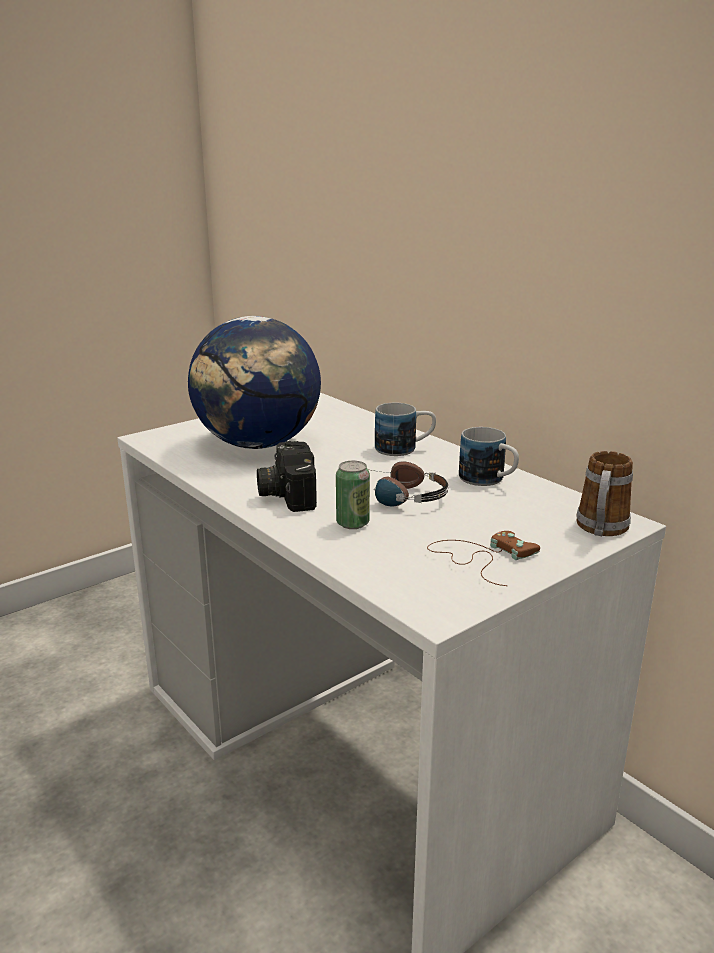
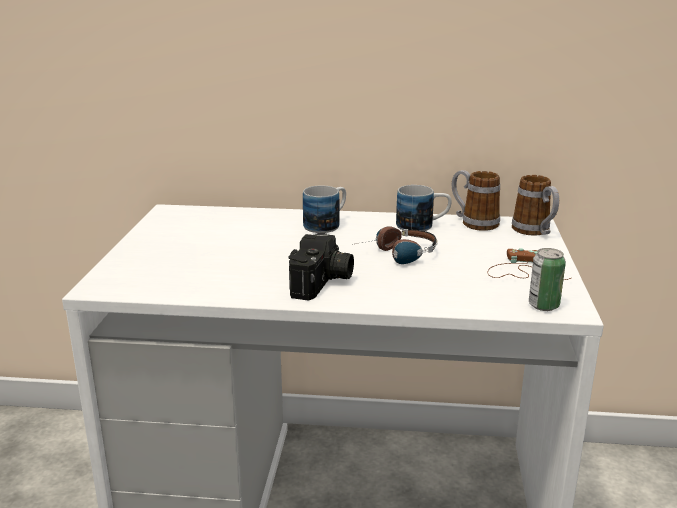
camera: 45 degrees left, 0 degrees up
globe [188,316,321,449] -> none
camera [257,441,317,512] -> camera turned 105 degrees counterclockwise [288,233,354,301]
can [336,461,370,529] -> can moved to [529,248,566,311]
none -> mug [452,170,500,231]

